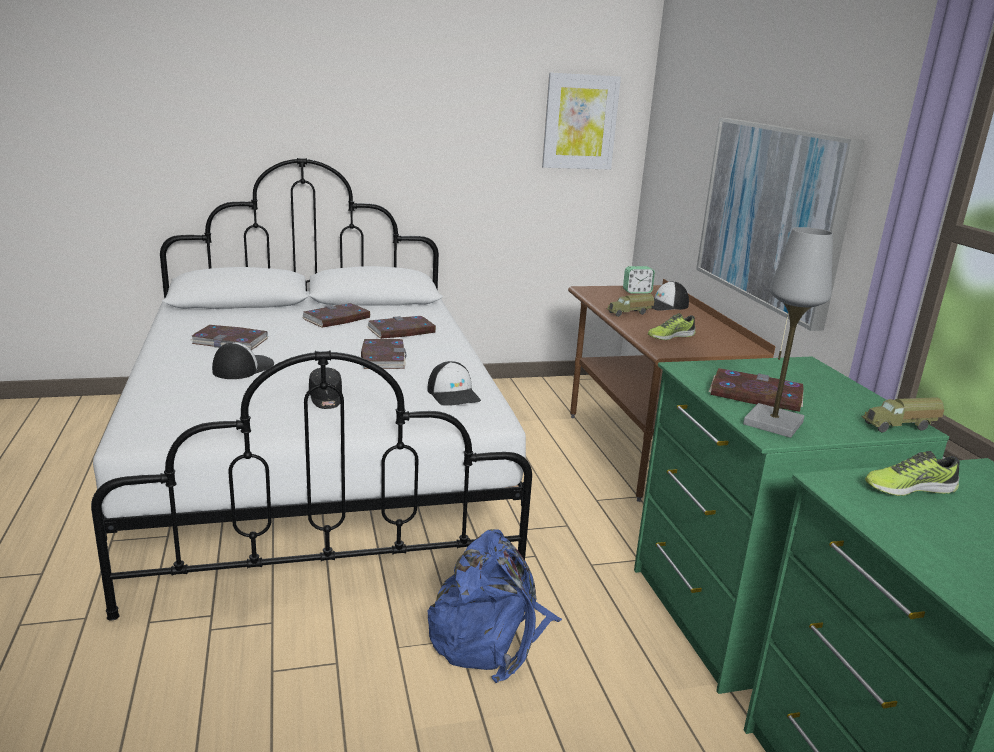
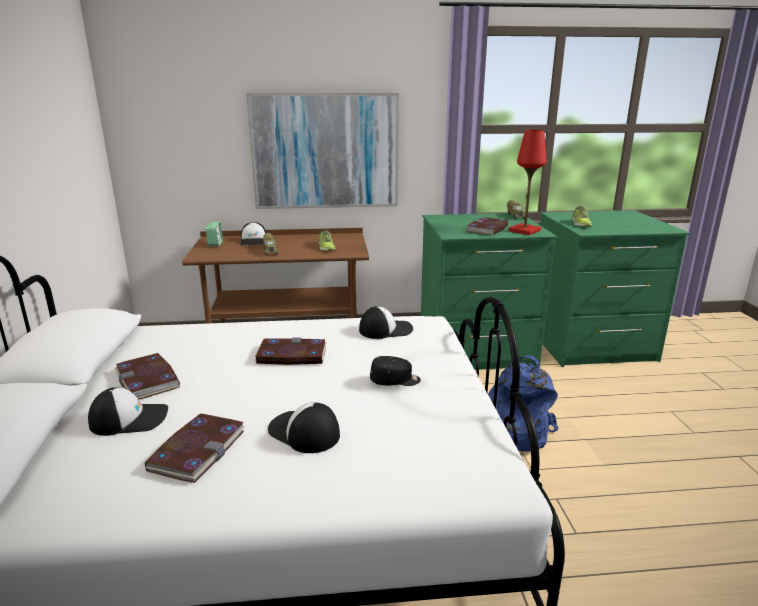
camera: 80 degrees left, 0 degrees up
book [366,316,436,339] -> none
picture [542,72,621,170] -> none
grey table lamp [743,227,833,438] -> red table lamp [509,130,546,235]
none -> cap [88,387,168,436]

